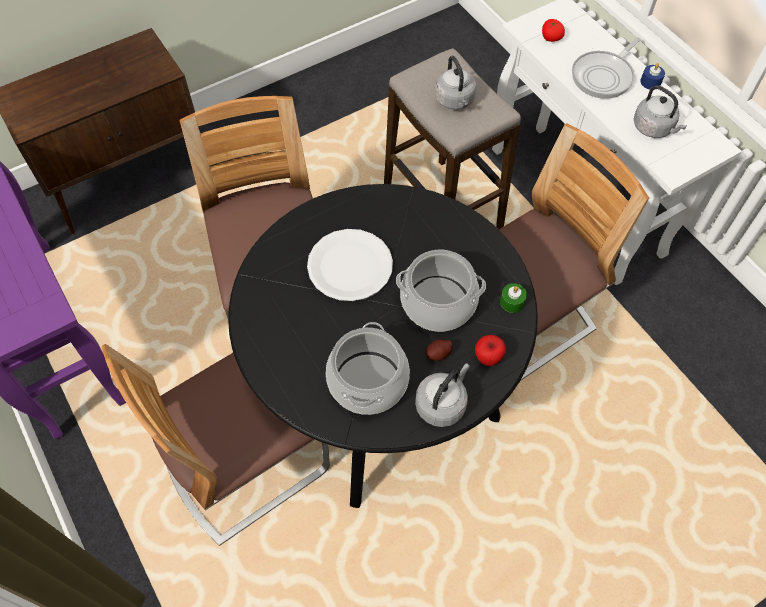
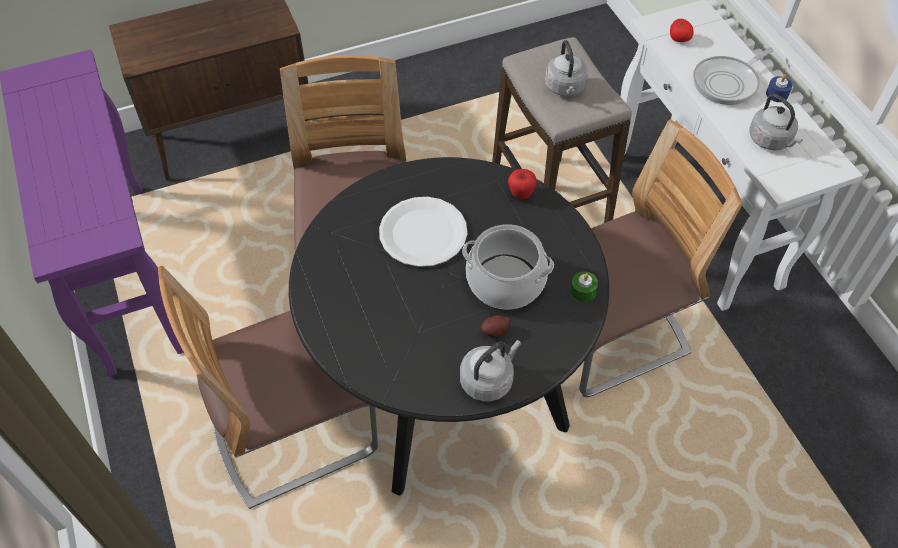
camera: 10 degrees right, 5 degrees down
cooking pot [326,322,410,415] -> none
apple [475,335,506,366] -> apple moved to [508,169,537,199]

